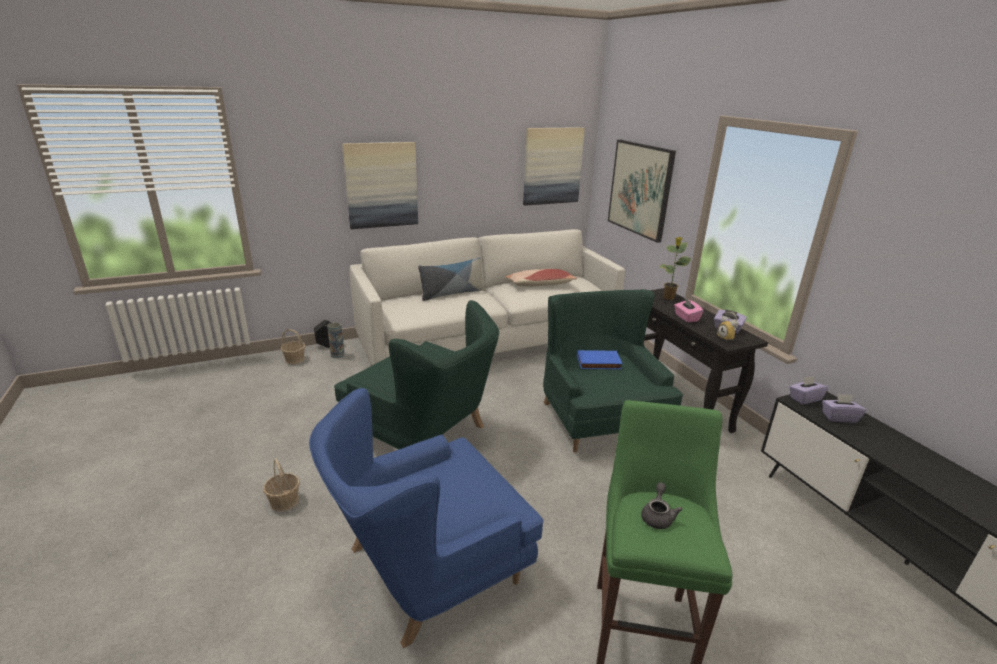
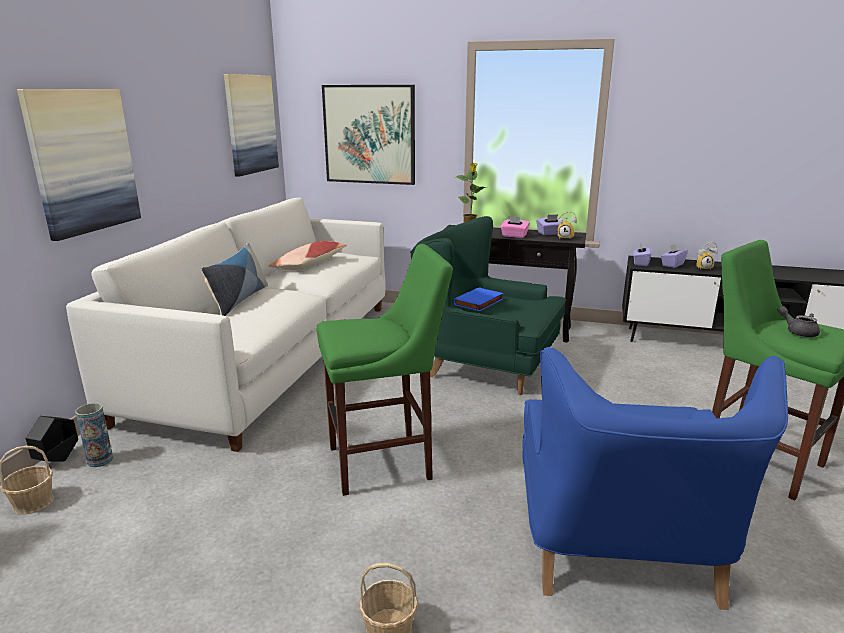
camera: 50 degrees left, 5 degrees down
green armchair [334,300,499,449] -> green stool [316,244,453,496]
none -> alarm clock [696,242,718,270]

